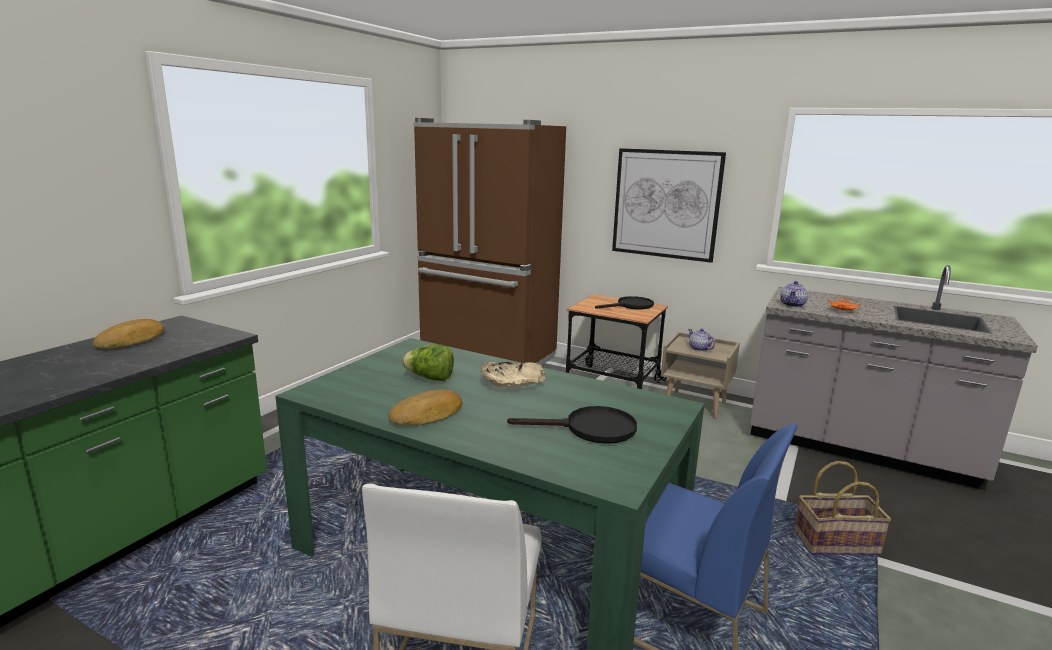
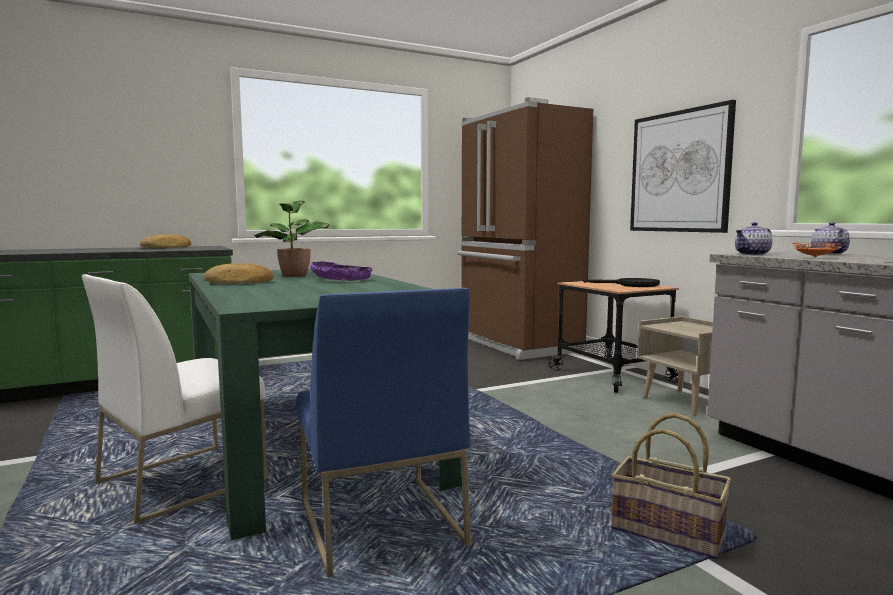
camera: 35 degrees right, 10 degrees down
lettuce [402,344,454,381] -> potted plant [254,200,329,277]
beige bowl [480,362,545,387] -> purple bowl [310,261,372,281]
black frying pan [507,406,637,444] -> none
teapot [688,329,716,351] -> teapot moved to [811,222,850,254]

